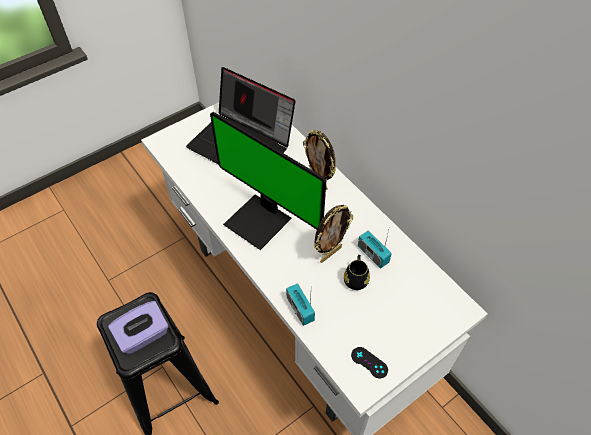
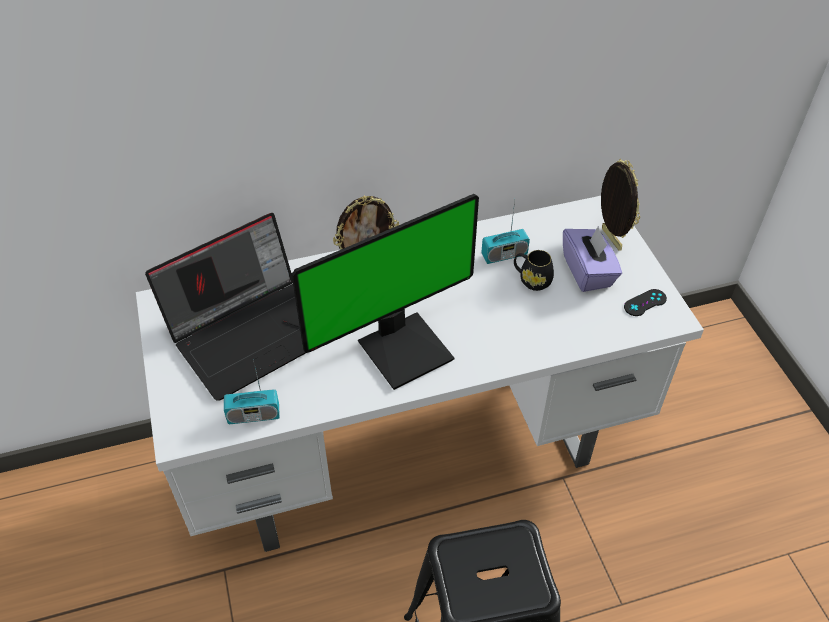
camera: 70 degrees left, 5 degrees down
purple tissue box [108,301,168,354] -> purple tissue box moved to [563,226,622,292]
radio [286,283,315,326] -> radio moved to [224,360,280,424]
picture frame [314,205,353,263] -> picture frame moved to [601,159,640,251]

